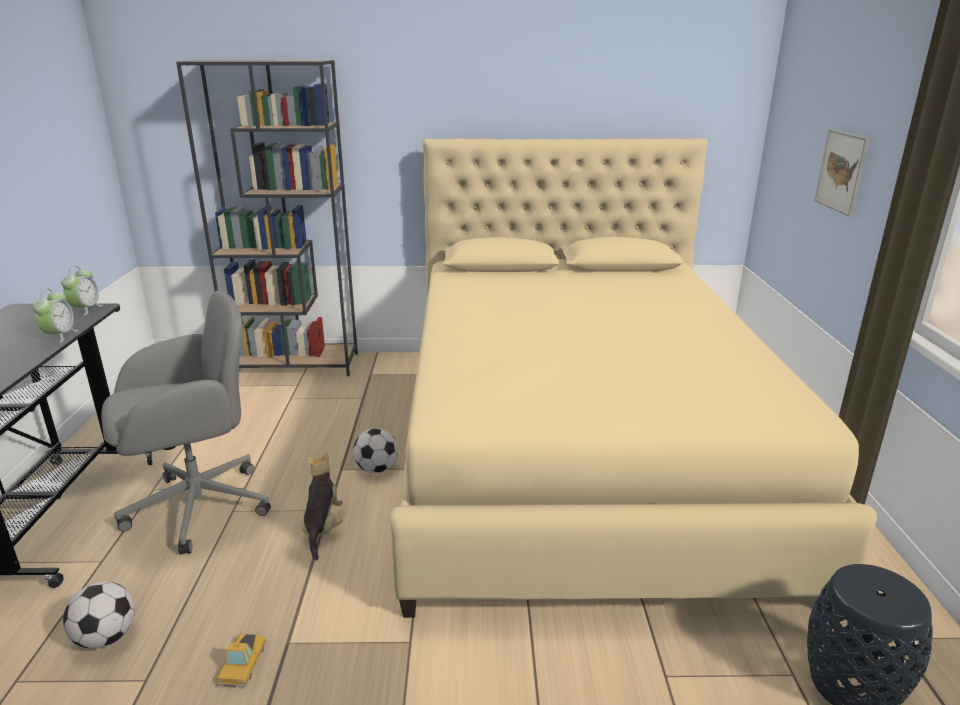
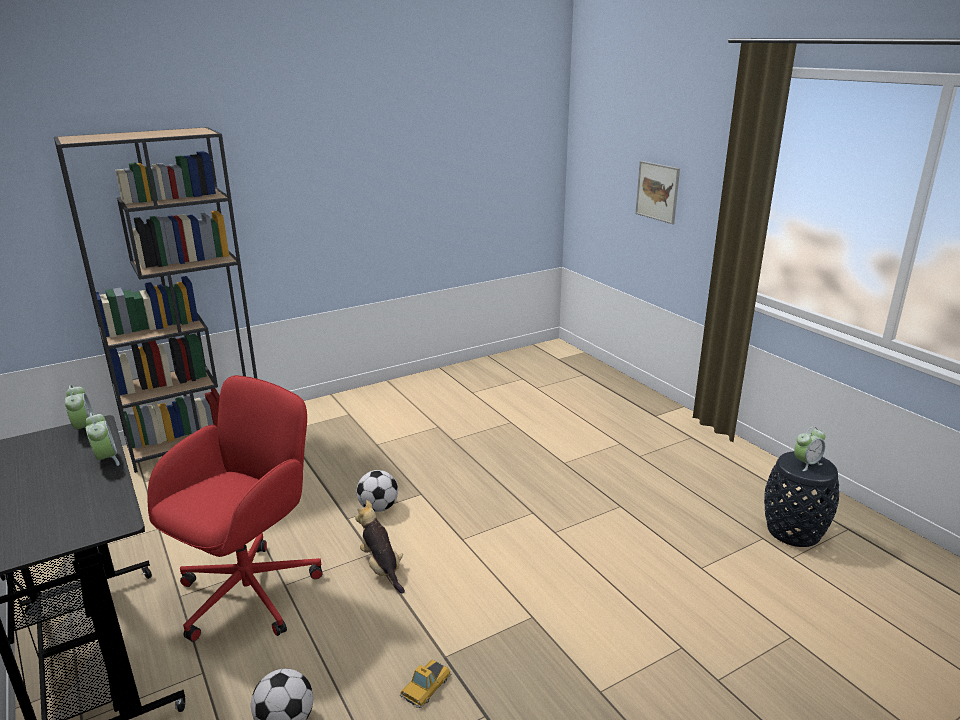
camera: 30 degrees left, 0 degrees up
grey office chair [101,290,271,555] -> red office chair [147,375,323,642]
toy car [215,634,267,689] -> toy car turned 60 degrees clockwise [400,659,451,708]
beige bed [390,138,877,618] -> none
none -> alarm clock [794,426,826,471]

